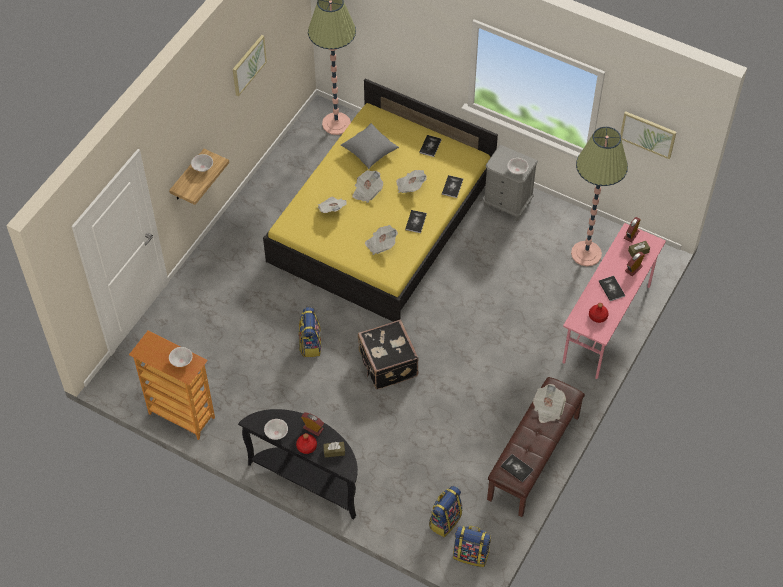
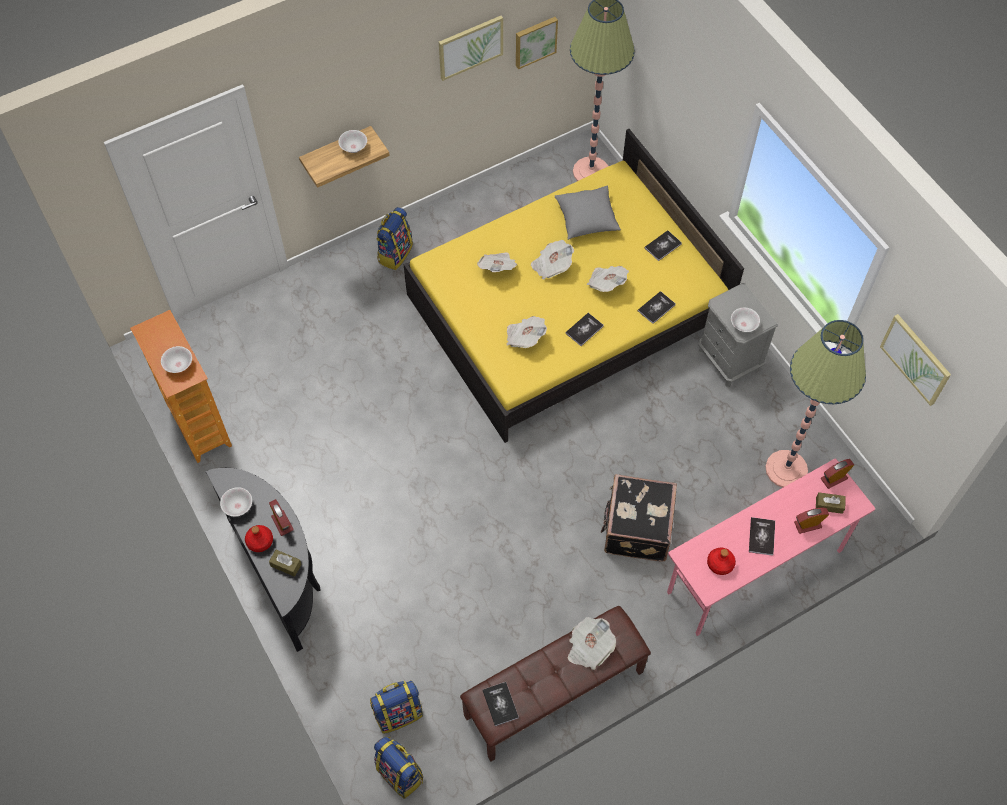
camera: 30 degrees right, 5 degrees up
backpack [299,307,321,357] -> backpack moved to [376,207,413,270]
black suitcase [358,319,419,389] -> black suitcase moved to [601,474,677,562]
none -> picture [516,17,558,69]

